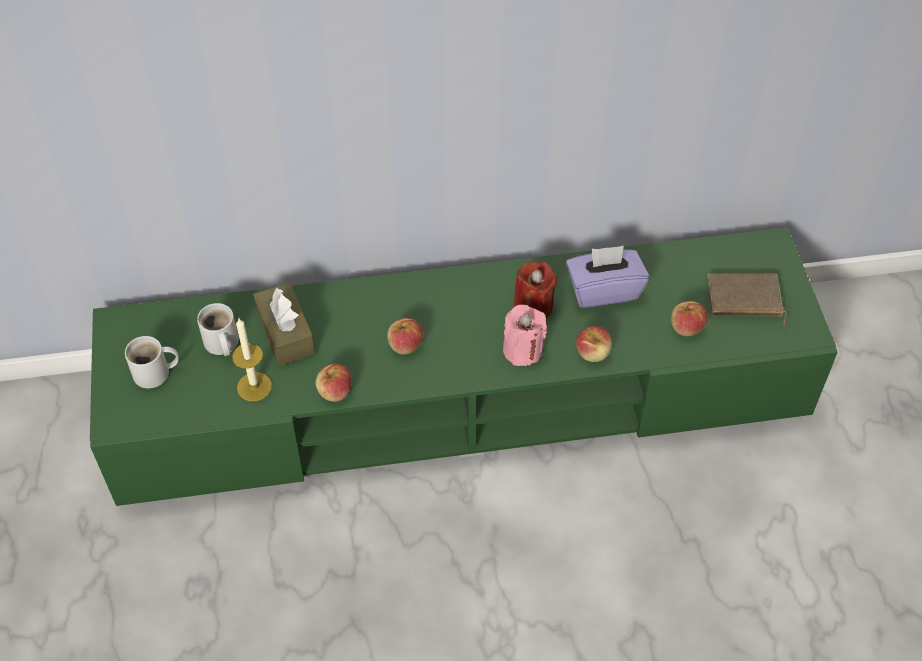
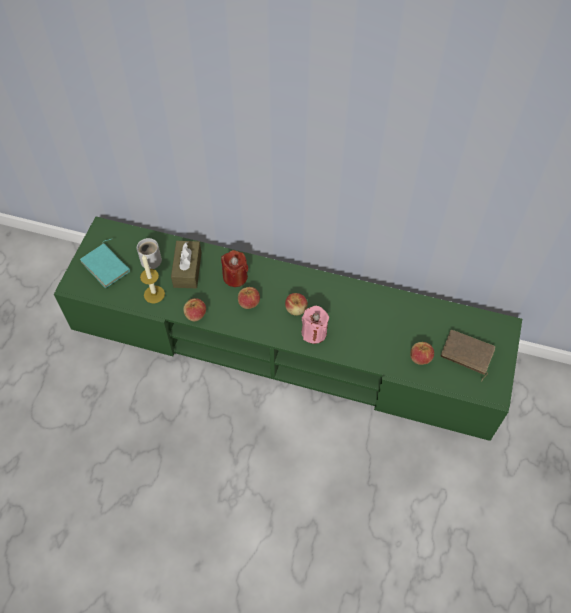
camera: 25 degrees right, 5 degrees up
white mug [125,336,179,388] -> turquoise book [80,239,130,288]
red candle [513,261,557,318] -> red candle moved to [221,250,248,287]
purple tissue box [566,246,649,308] -> none
apple [576,326,612,362] -> apple moved to [285,293,308,316]

